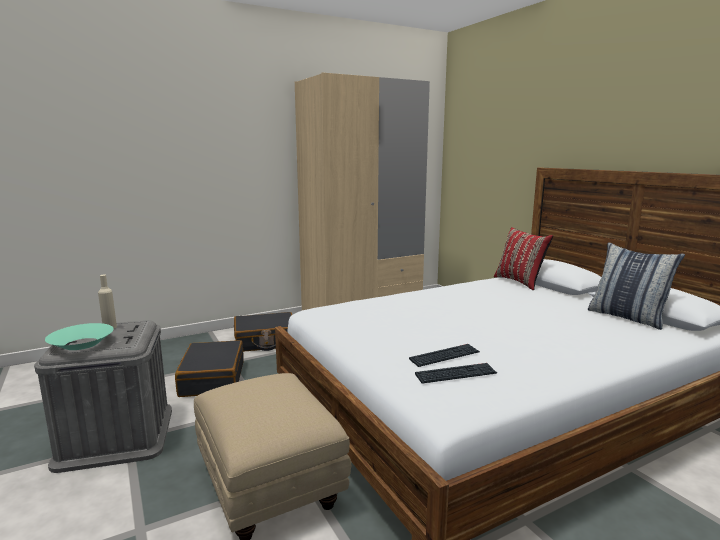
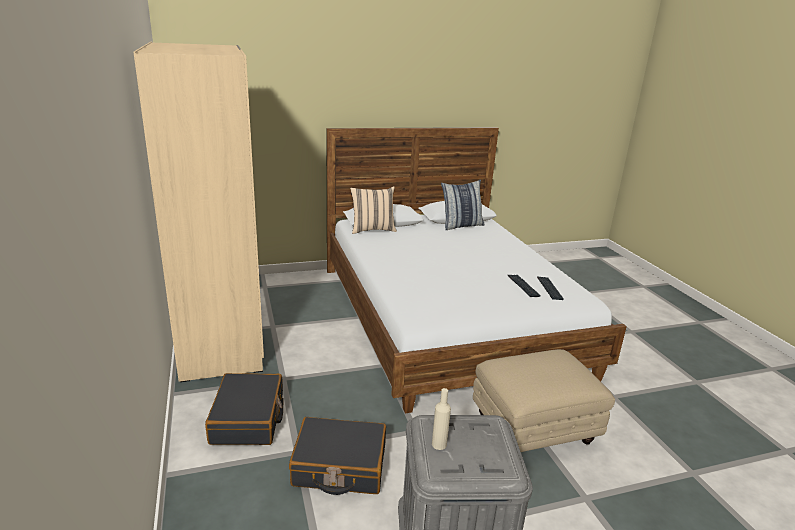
camera: 80 degrees left, 10 degrees up
turquoise bowl [45,323,113,350] -> none
red pillow [494,227,553,290] -> beige pillow [350,186,397,234]

